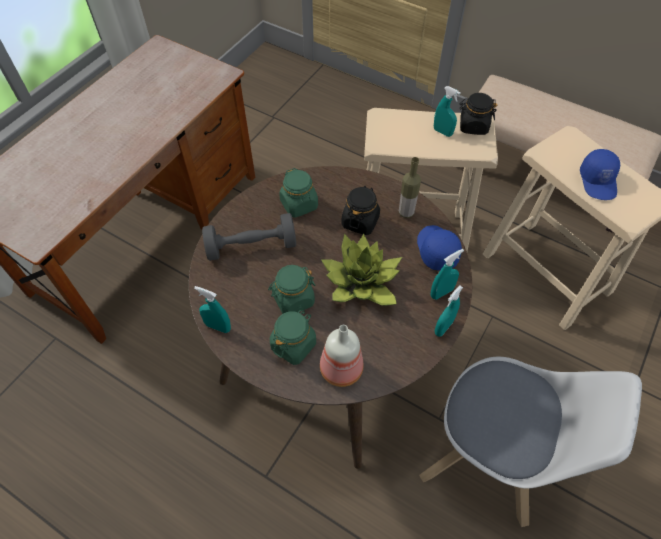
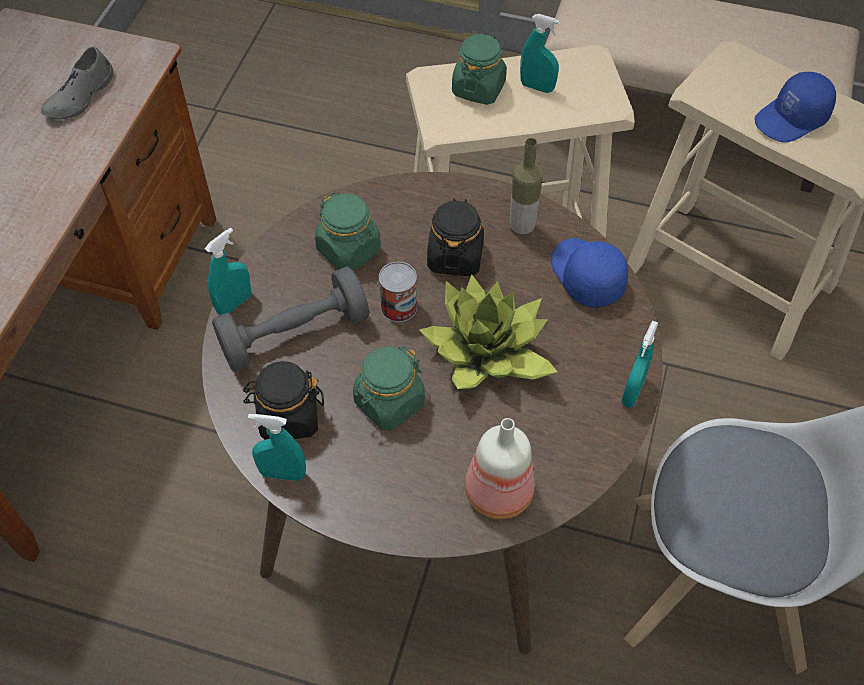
camera: 15 degrees left, 0 degrees up
green jar [270,310,316,365] -> green jar moved to [452,33,507,105]
turquoise spray bottle [431,249,464,300] -> turquoise spray bottle moved to [205,228,251,315]
black jar [459,93,497,135] -> black jar moved to [243,361,324,440]
blue cap [580,149,620,200] -> blue cap turned 75 degrees clockwise [754,72,836,143]
none -> grey shoe [41,46,113,120]
none -> can [379,262,417,322]

